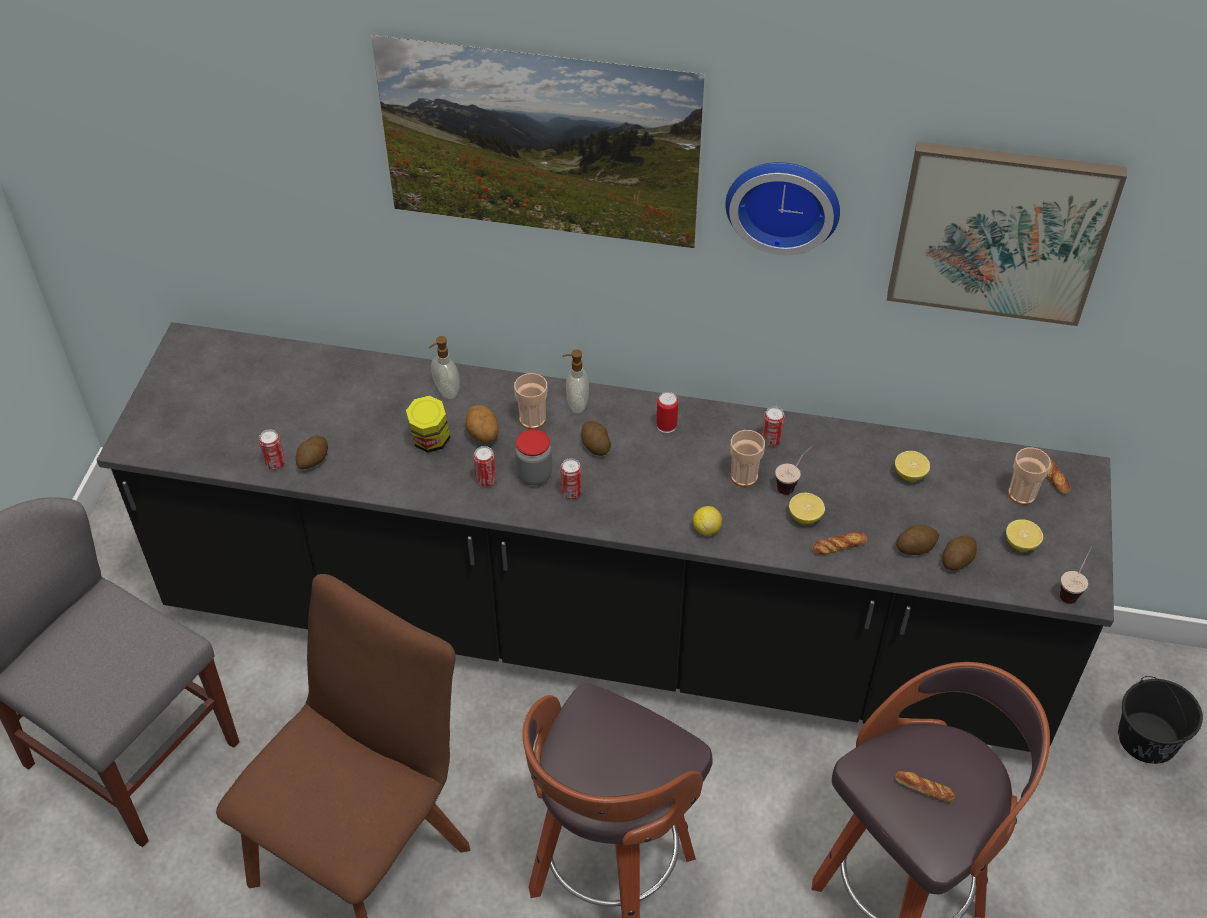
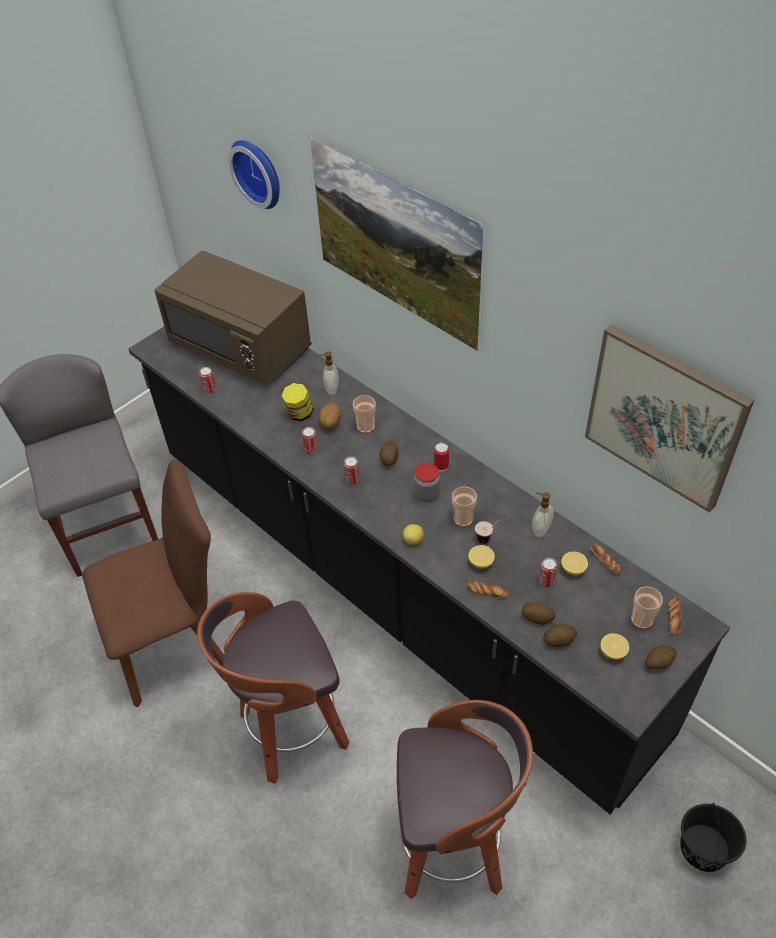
camera: 35 degrees right, 0 degrees up
potato [296,436,328,469] -> potato moved to [646,645,677,669]
jar [515,429,552,485] -> jar moved to [414,463,440,502]
soap dispenser [562,349,589,413] -> soap dispenser moved to [532,492,554,537]
wall clock [725,162,840,255] -> wall clock moved to [228,140,280,209]
can [762,406,785,447] -> can moved to [539,558,557,587]
bread [895,771,956,802] -> bread moved to [590,544,622,575]
cup [1060,547,1092,604] -> none
none -> brown microwave [154,250,312,385]

